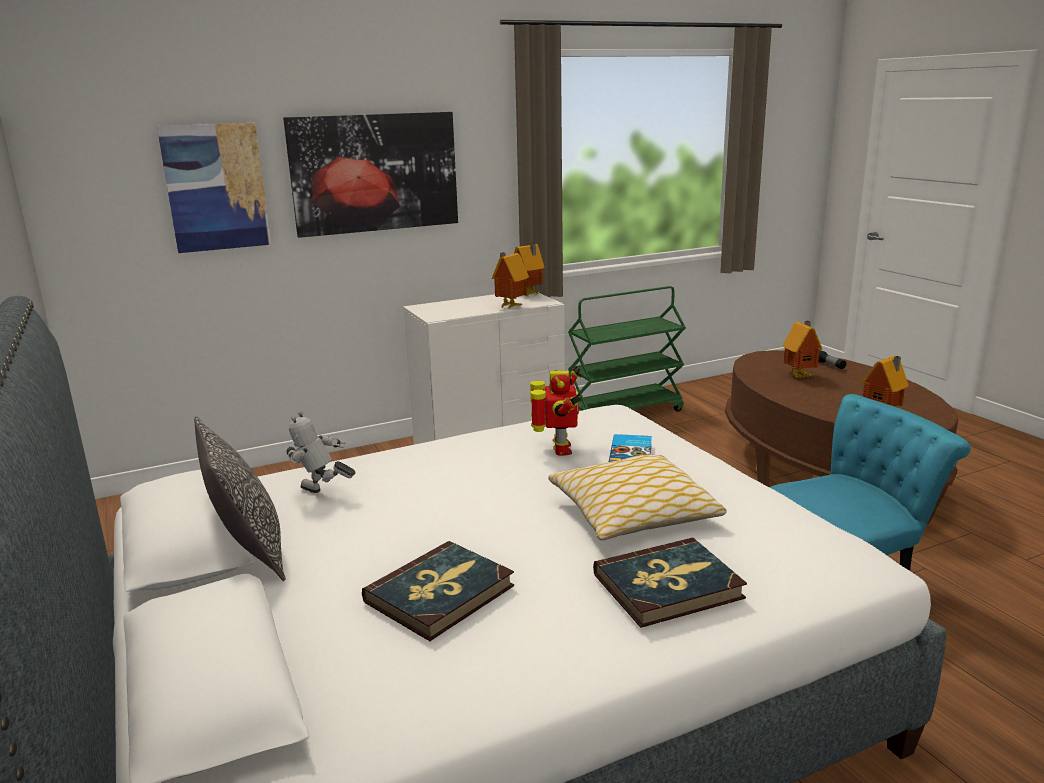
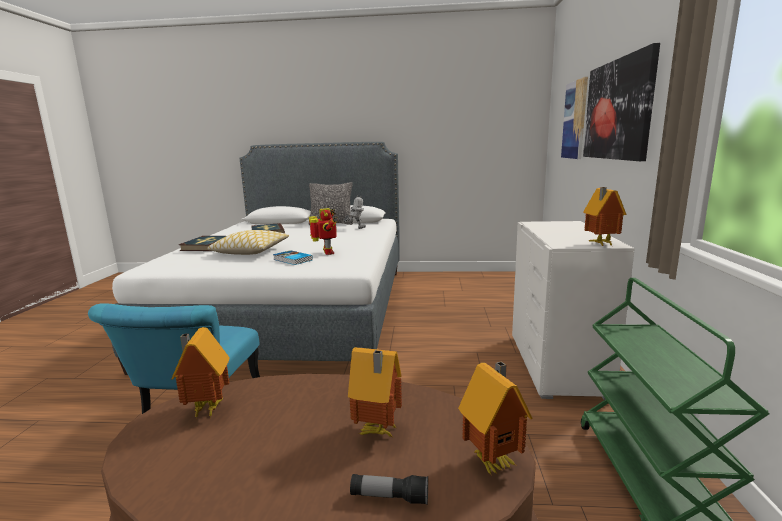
camera: 120 degrees right, 5 degrees down
toy house [492,252,529,310] -> toy house moved to [458,361,532,476]
toy robot [530,366,582,456] -> toy robot turned 135 degrees counterclockwise [309,208,338,255]

